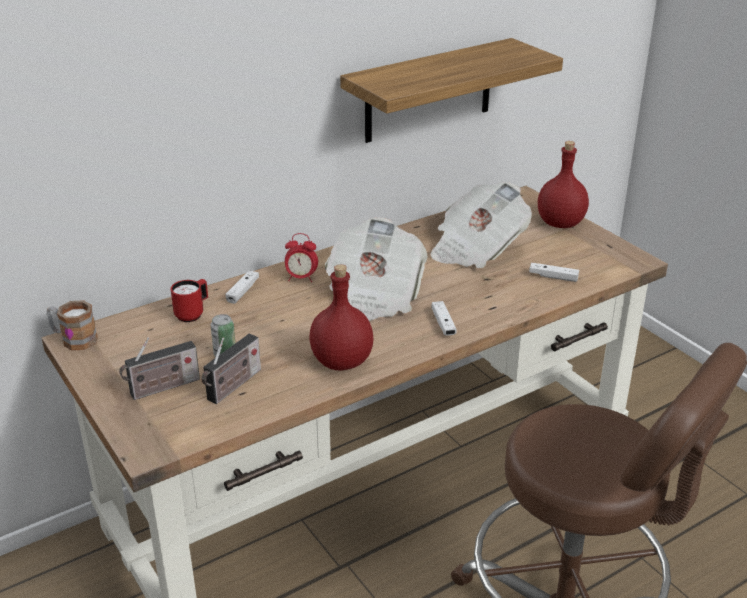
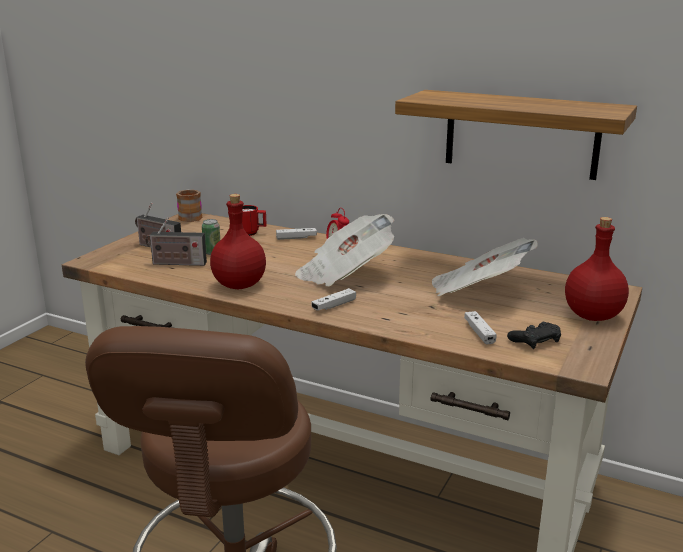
camera: 60 degrees right, 10 degrees down
none -> black game controller [507,322,561,349]

